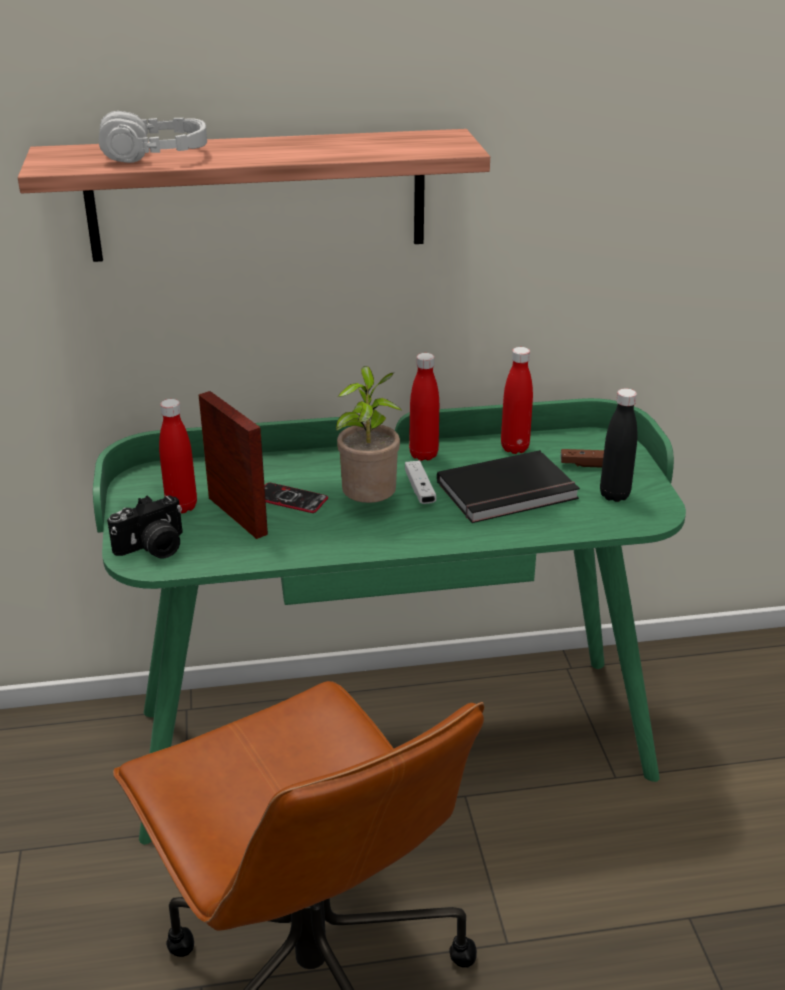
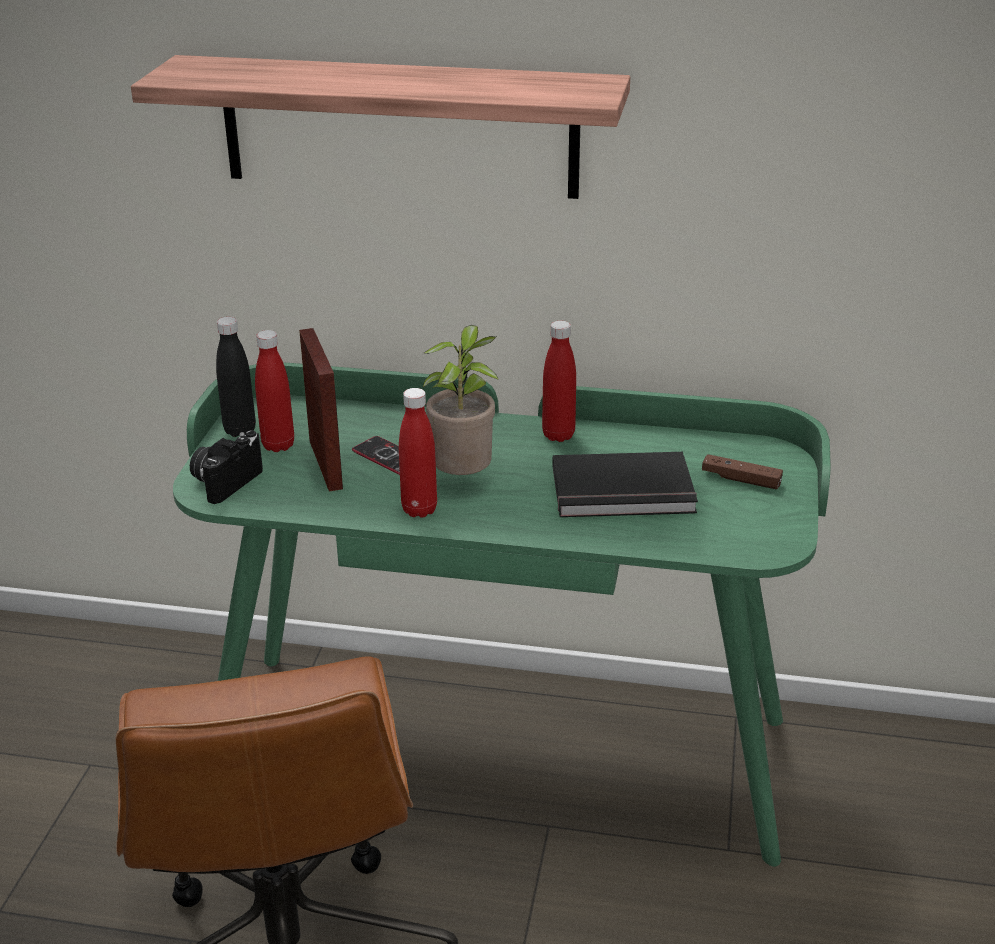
camera: 20 degrees right, 0 degrees up
grey headphones [99,111,207,163] -> none
camera [107,495,183,559] -> camera turned 135 degrees clockwise [190,430,263,504]
white game controller [405,460,436,504] -> none
red bottle [501,347,533,454] -> red bottle moved to [399,388,437,518]
black bottle [600,388,637,502] -> black bottle moved to [216,317,256,437]

